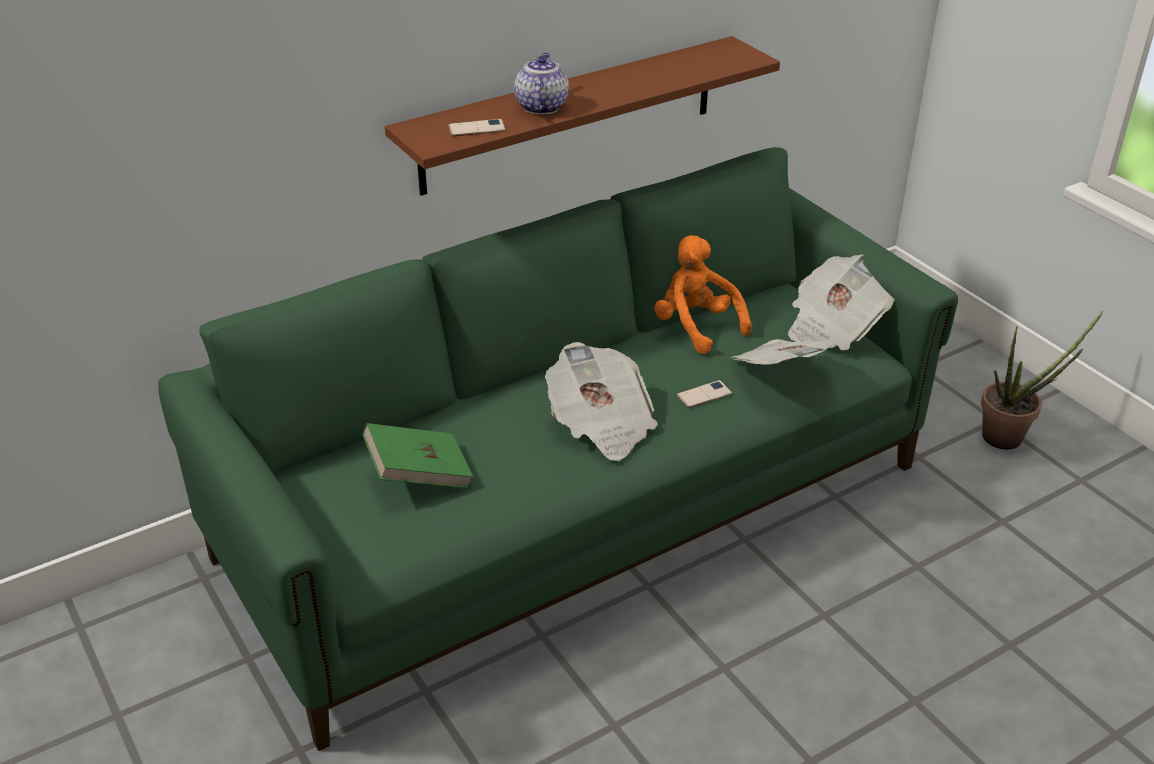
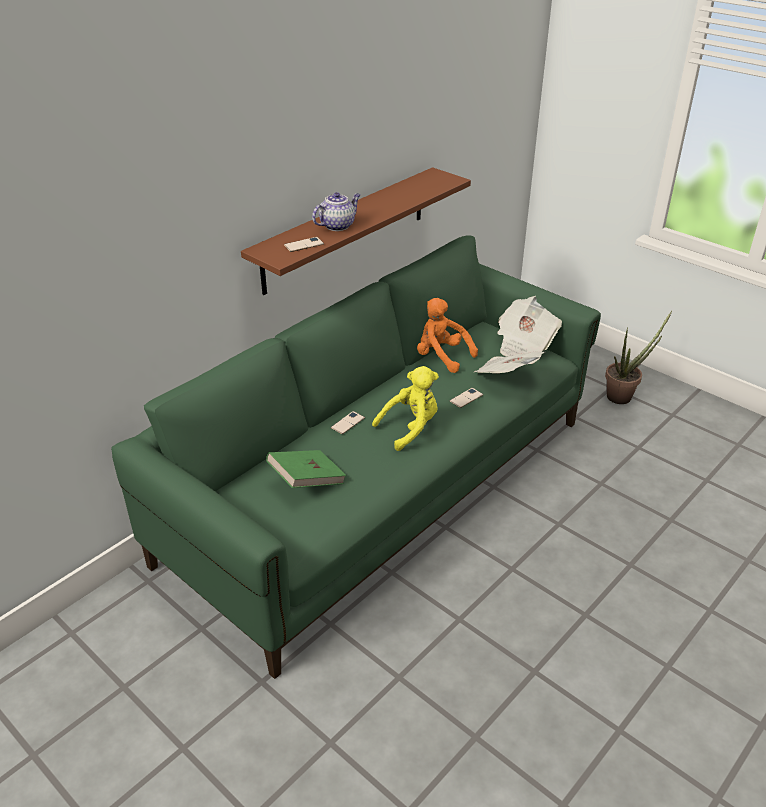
camera: 15 degrees left, 0 degrees up
teapot [514,53,569,114] -> teapot turned 60 degrees clockwise [312,192,361,231]
newspaper [545,342,658,461] -> yellow plush toy [372,366,439,451]
none -> phone [331,411,365,434]

